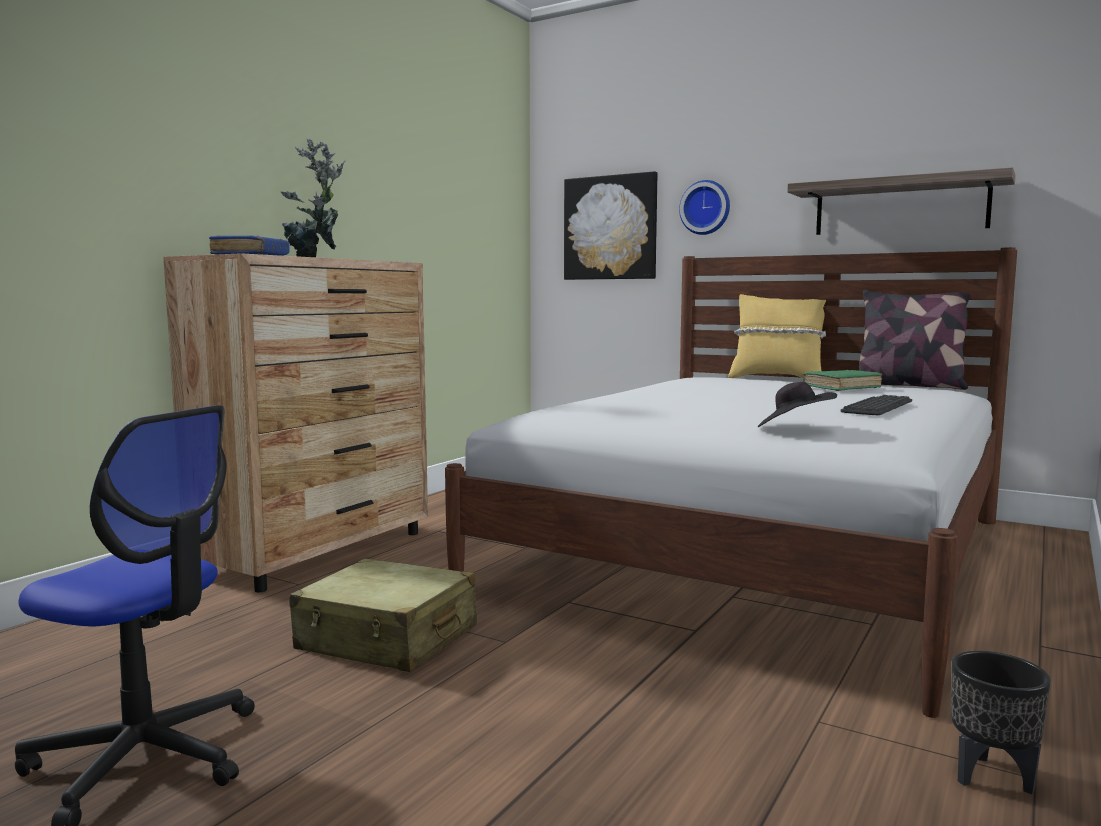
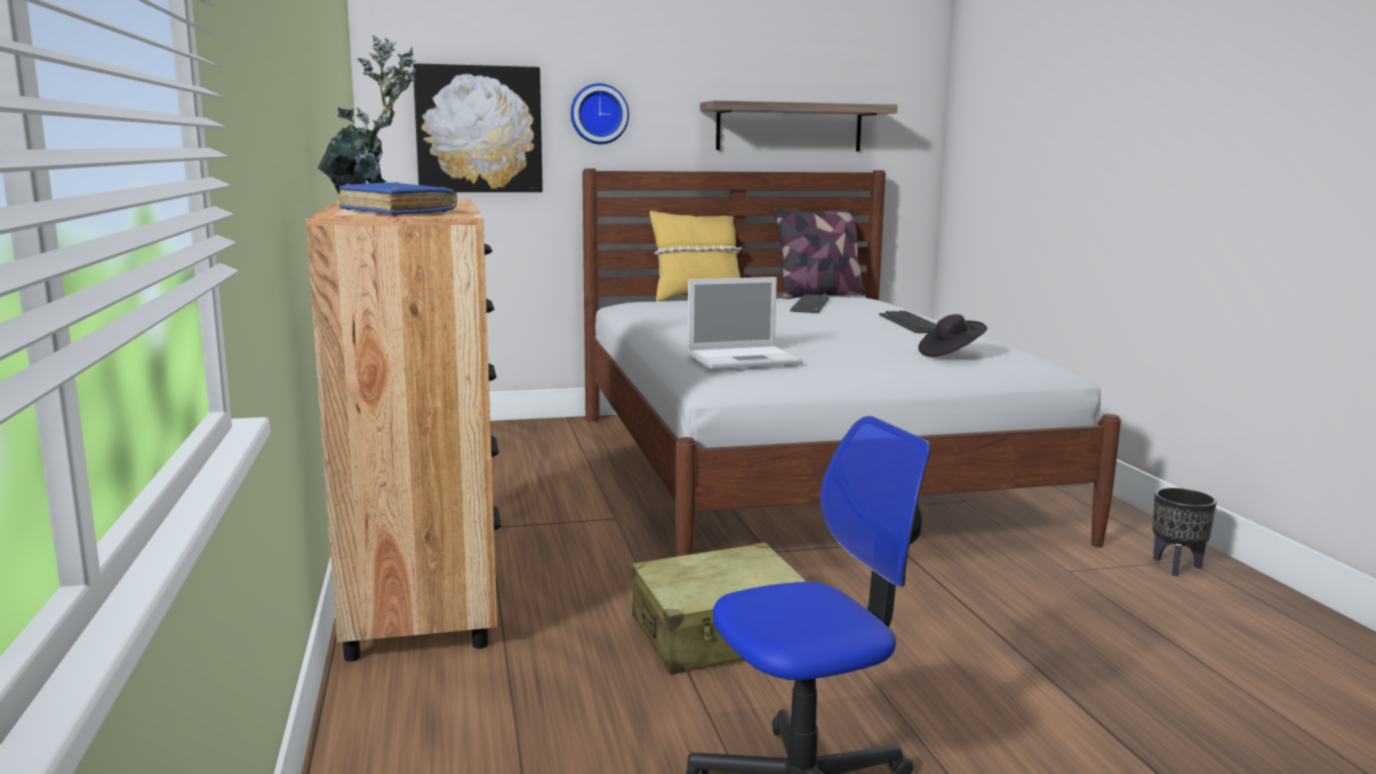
camera: 45 degrees left, 5 degrees up
green book [803,370,882,391] -> keyboard [790,294,830,313]
none -> laptop [687,277,803,369]

